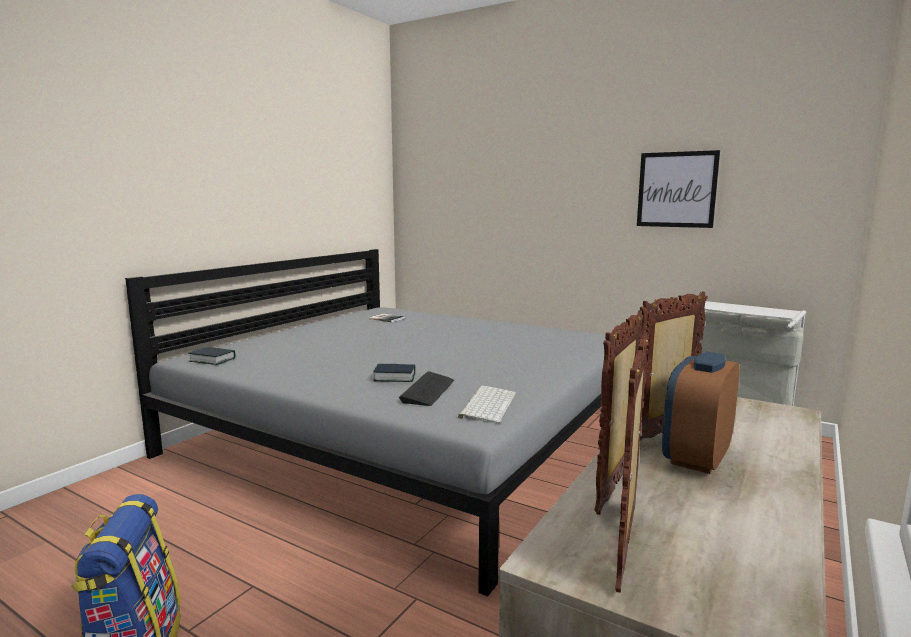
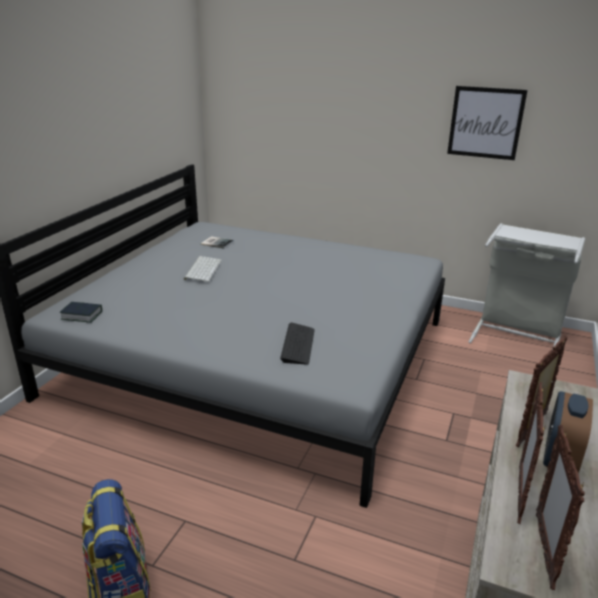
camera: 10 degrees left, 15 degrees up
book [373,364,415,382] -> none
keyboard [458,385,516,423] -> keyboard moved to [184,256,222,282]

